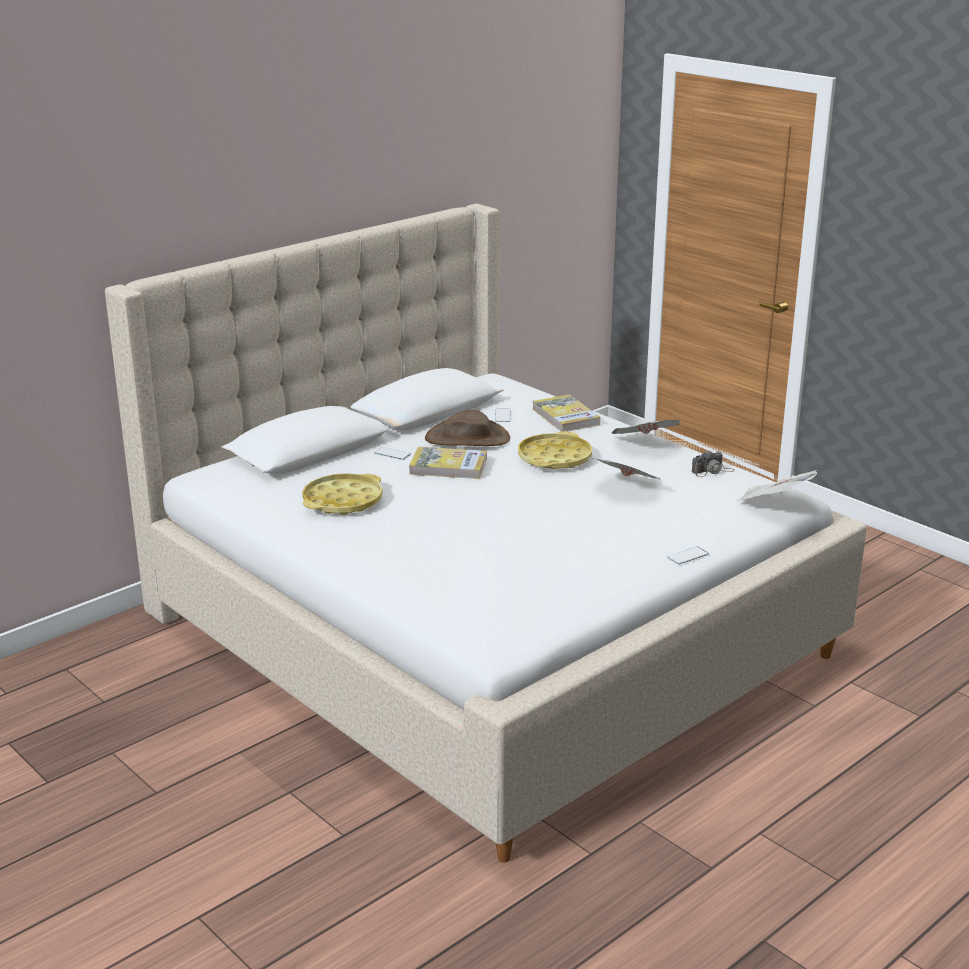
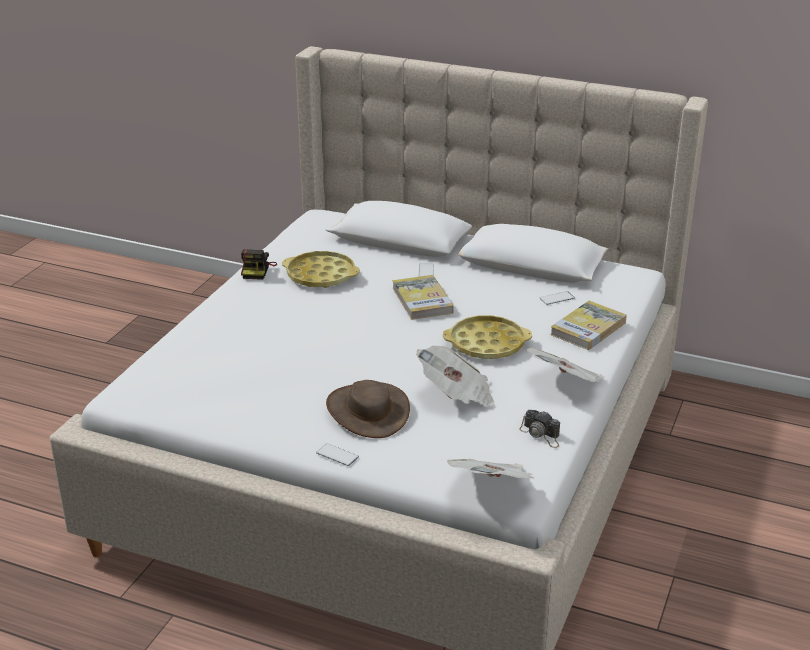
camera: 65 degrees right, 5 degrees up
brown hat [425,410,510,446] -> brown hat moved to [326,380,410,438]
none -> camera [241,249,277,280]

